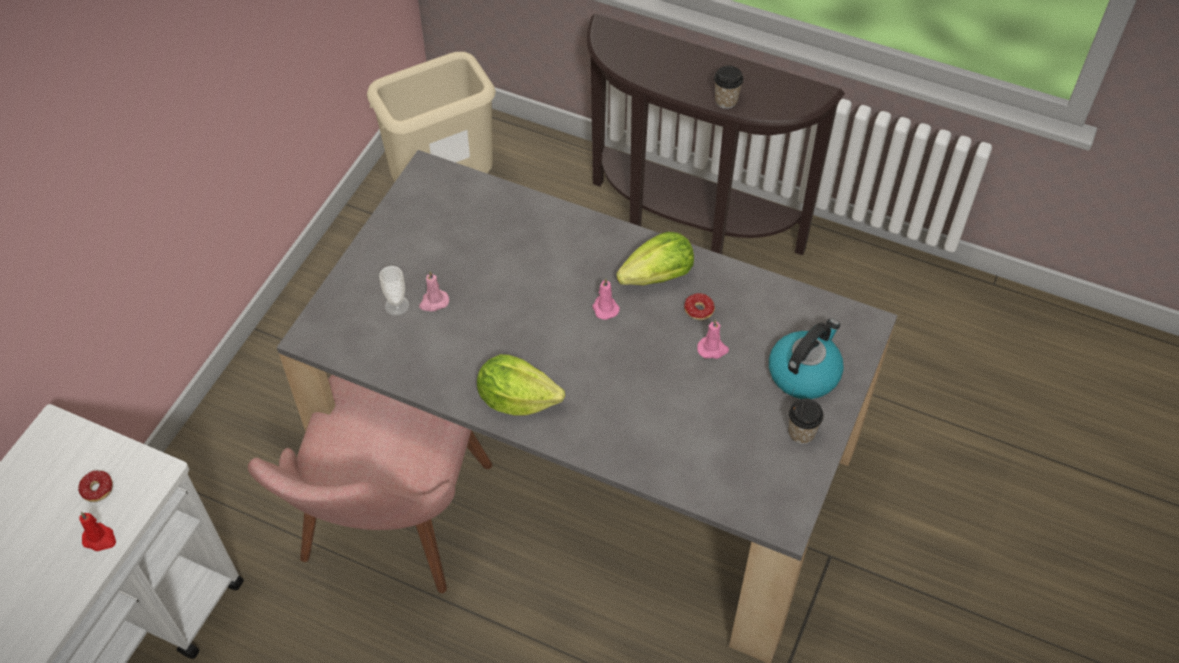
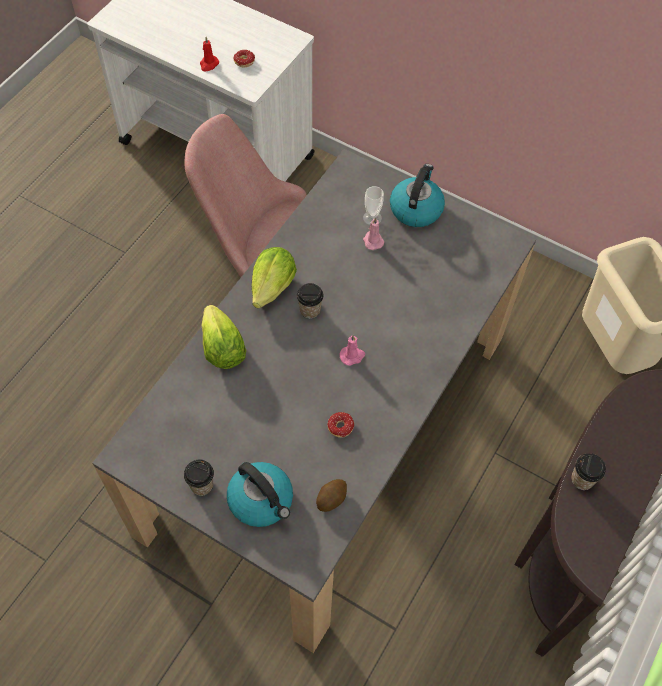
camera: 95 degrees right, 5 degrees up
lettuce [616,232,694,285] -> lettuce moved to [202,305,246,369]
pink candle [697,319,729,359] -> none
none -> cup [297,283,324,319]
none -> potato [316,479,347,512]
none -> kettle [390,164,445,227]

